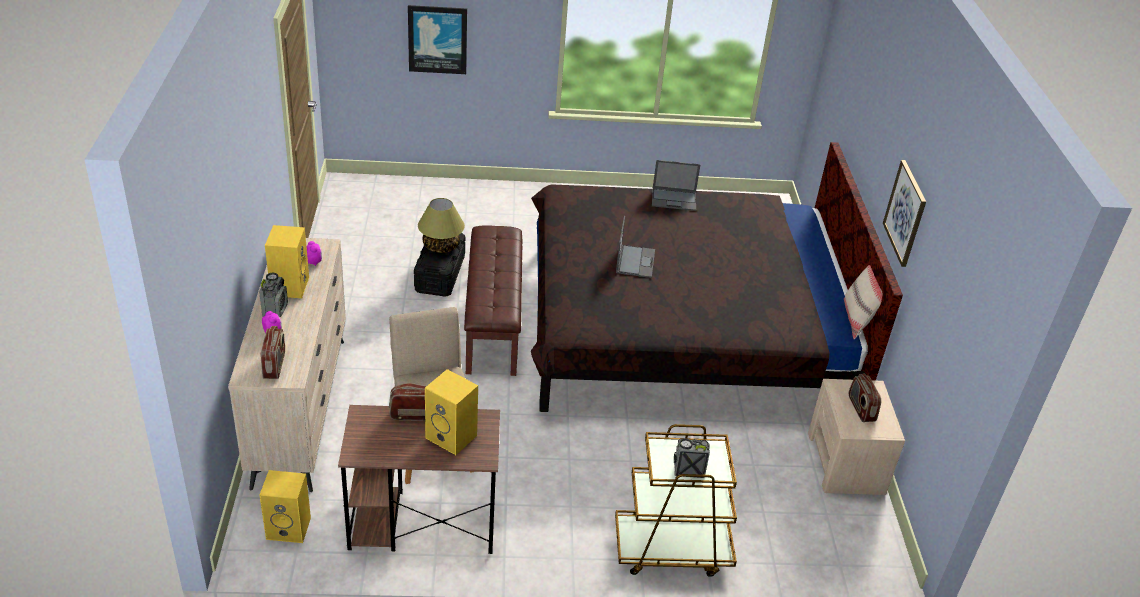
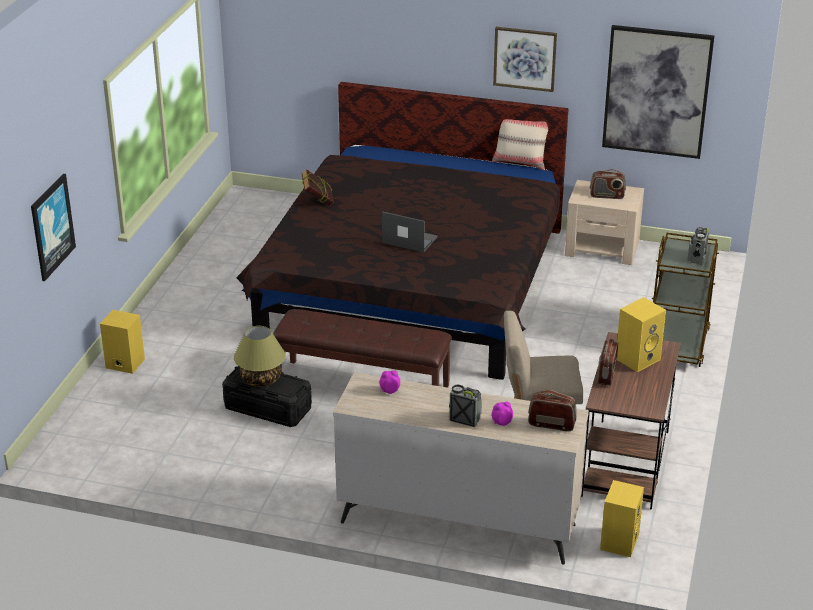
camera: 70 degrees left, 5 degrees down
yellow speaker [265,225,309,298] -> yellow speaker moved to [100,310,145,374]
laptop [652,160,700,211] -> book [302,169,334,206]
none -> picture [602,25,715,159]

